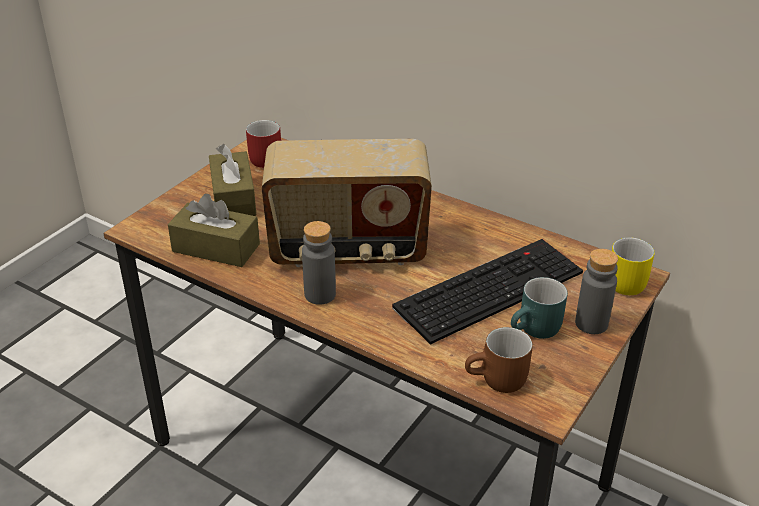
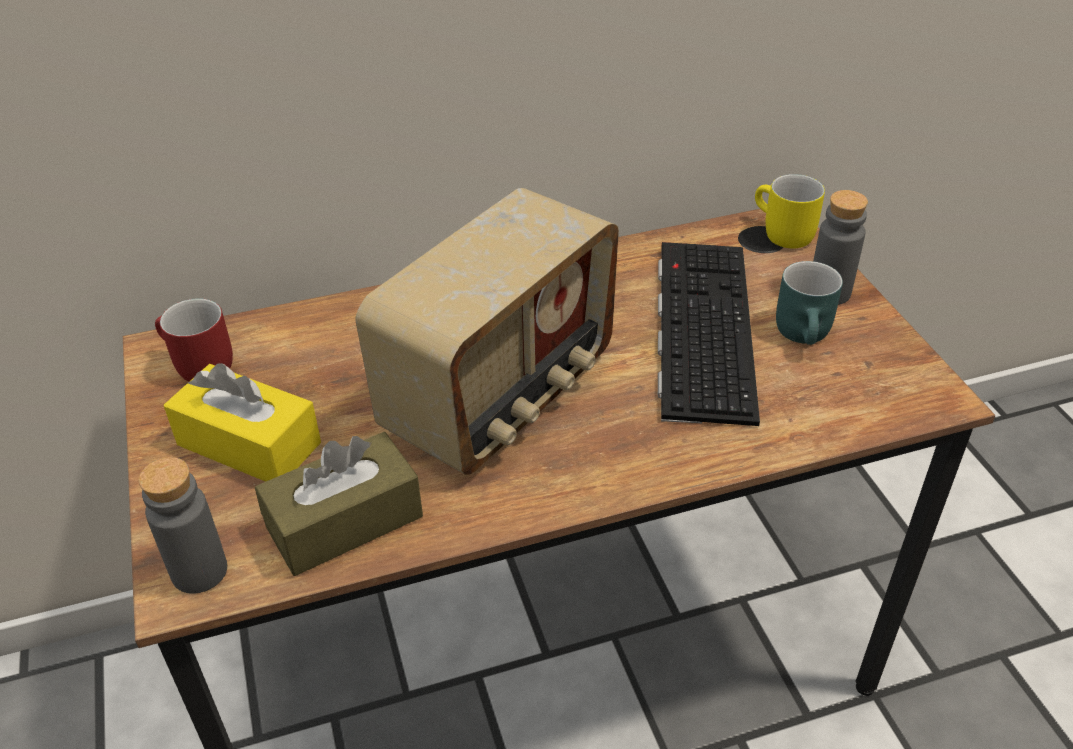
camera: 50 degrees left, 5 degrees up
brown tissue box [209,144,256,216] -> yellow tissue box [164,363,321,482]
grey bottle [302,221,336,305] -> grey bottle moved to [139,457,227,594]
brown mug [465,327,533,393] -> none

